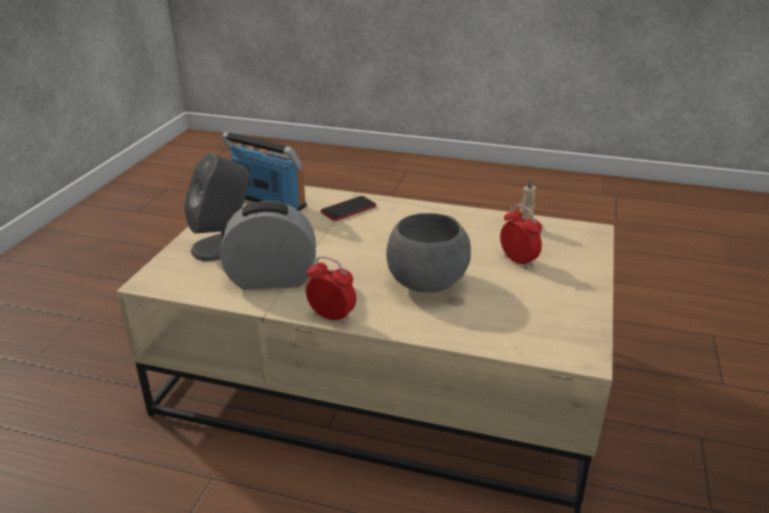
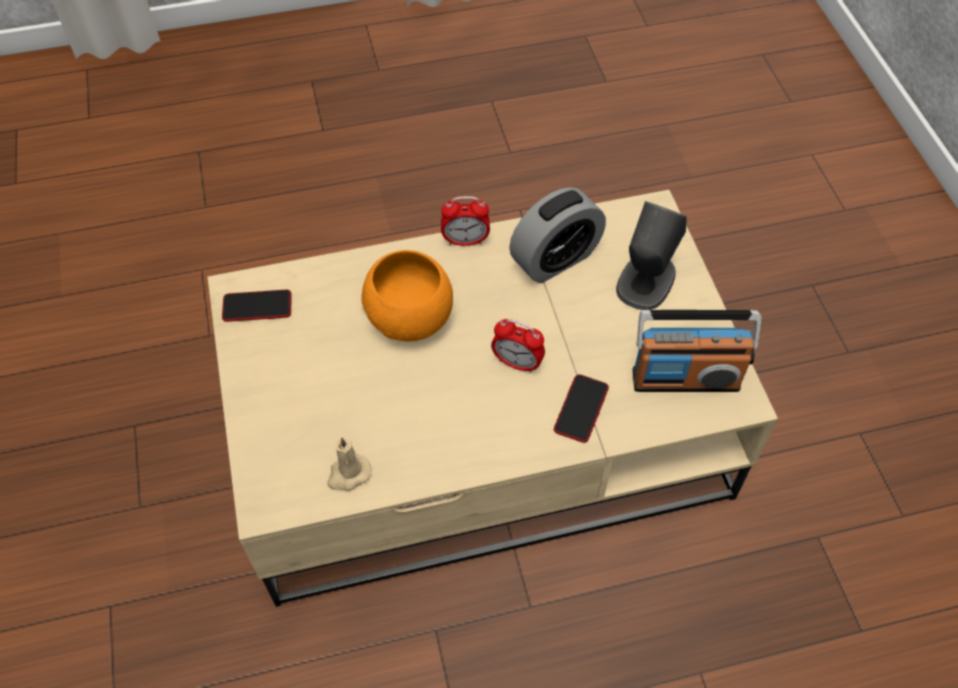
camera: 150 degrees right, 25 degrees up
grey bowl [386,213,471,292] -> orange bowl [361,250,453,341]
alarm clock [500,204,542,269] -> alarm clock moved to [491,319,545,373]
none -> phone [222,290,292,322]

